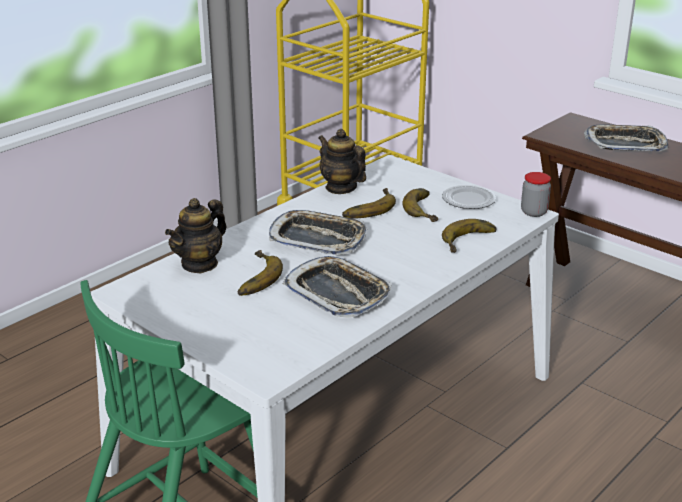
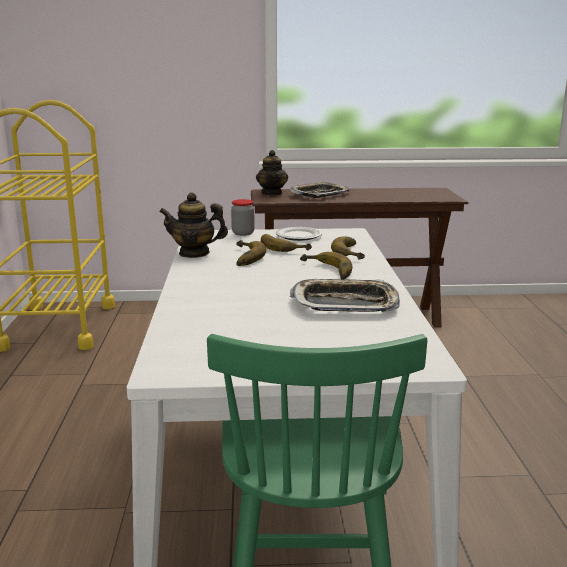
camera: 45 degrees left, 10 degrees down
teapot [165,198,227,273] -> teapot moved to [256,150,288,195]
banana [238,250,283,296] -> banana moved to [300,252,352,279]
tray [269,210,367,255] -> none
jar [521,172,551,217] -> jar moved to [231,199,255,236]

